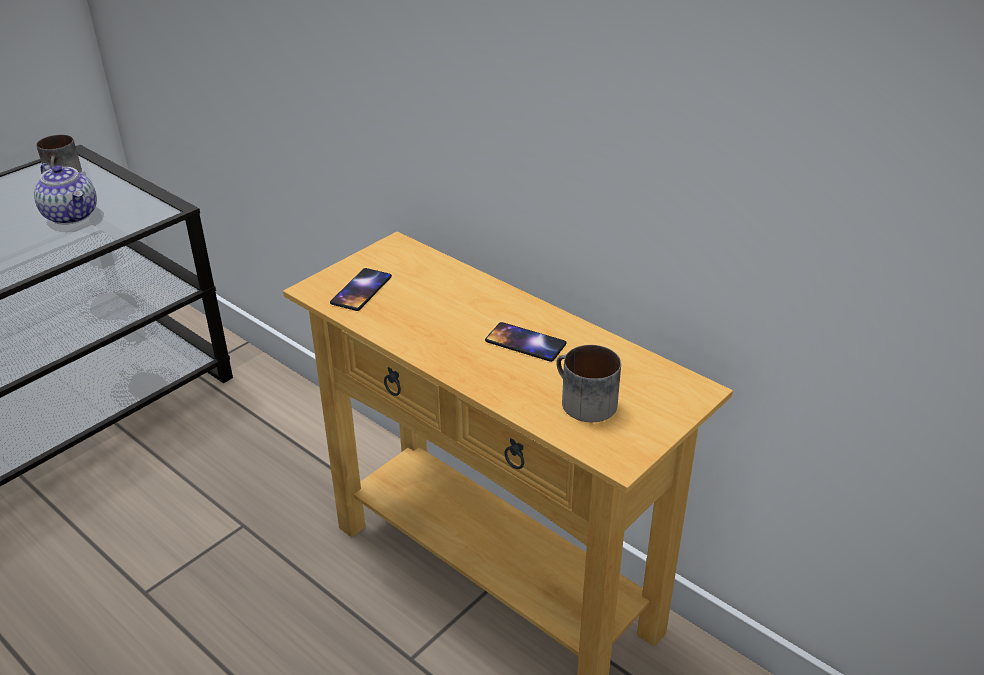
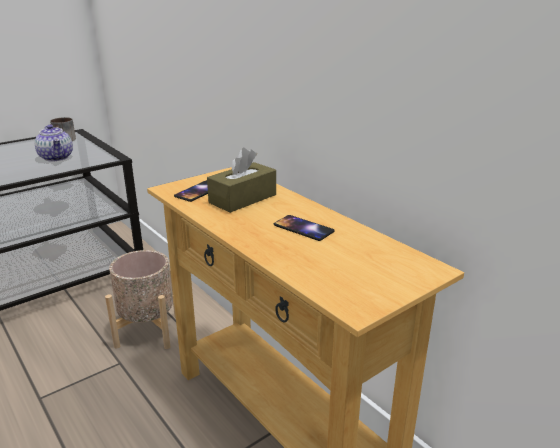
camera: 10 degrees right, 10 degrees down
mug [556,345,621,422] -> none
none -> beige planter [105,250,176,349]
none -> brown tissue box [207,148,276,213]

